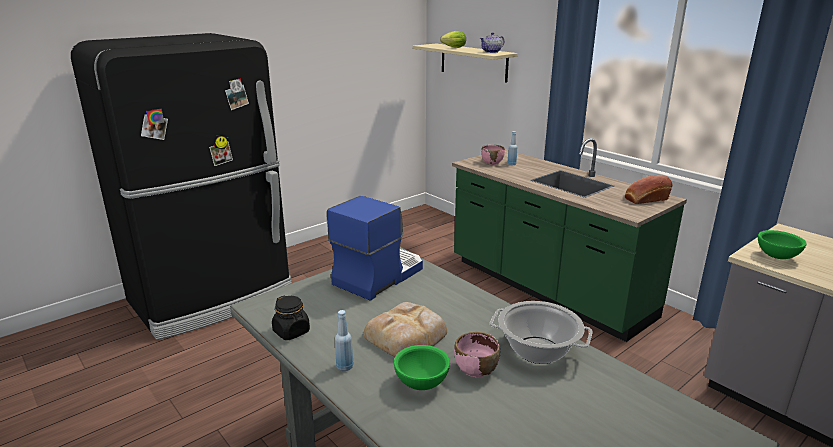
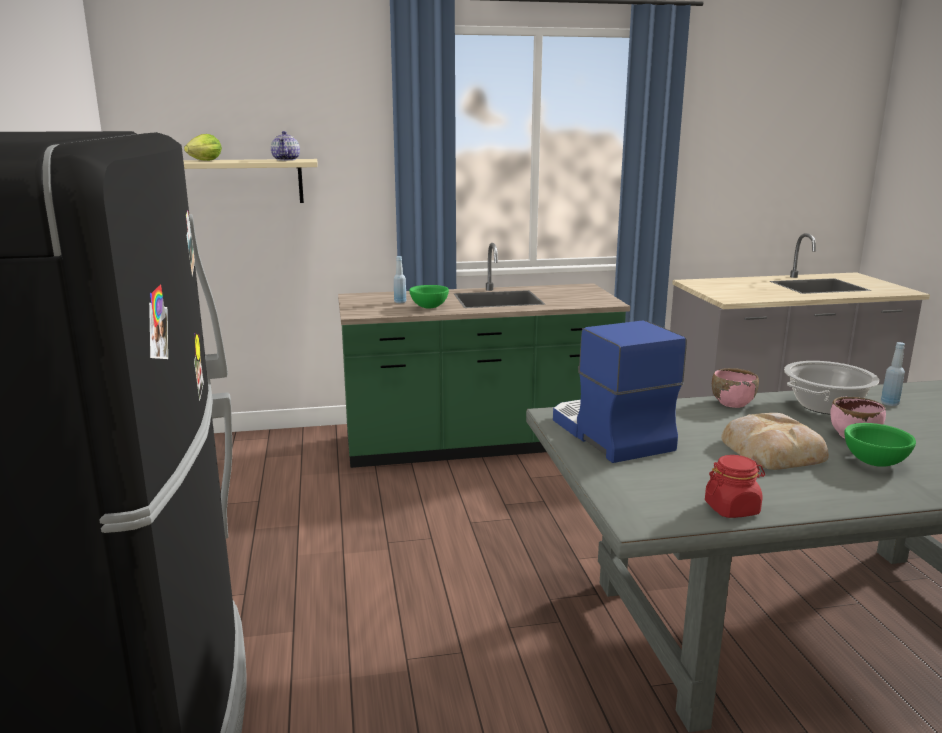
camera: 60 degrees left, 5 degrees down
black jar [272,295,310,340] -> red jar [705,455,765,518]
blue bottle [335,310,354,371] -> blue bottle moved to [881,342,905,406]
pink bowl [481,145,505,165] -> pink bowl moved to [712,368,759,408]
bread [625,175,672,204] -> none
green bowl [758,230,807,259] -> green bowl moved to [409,285,449,309]

